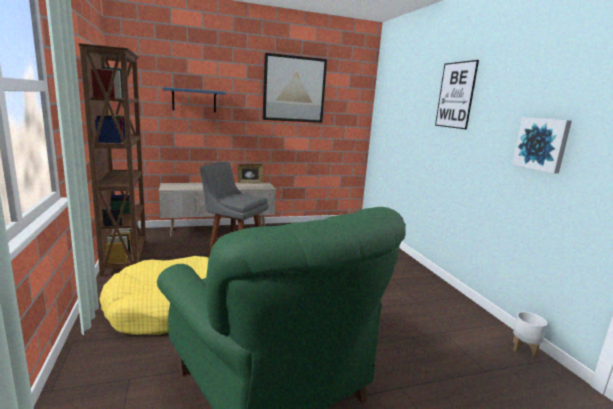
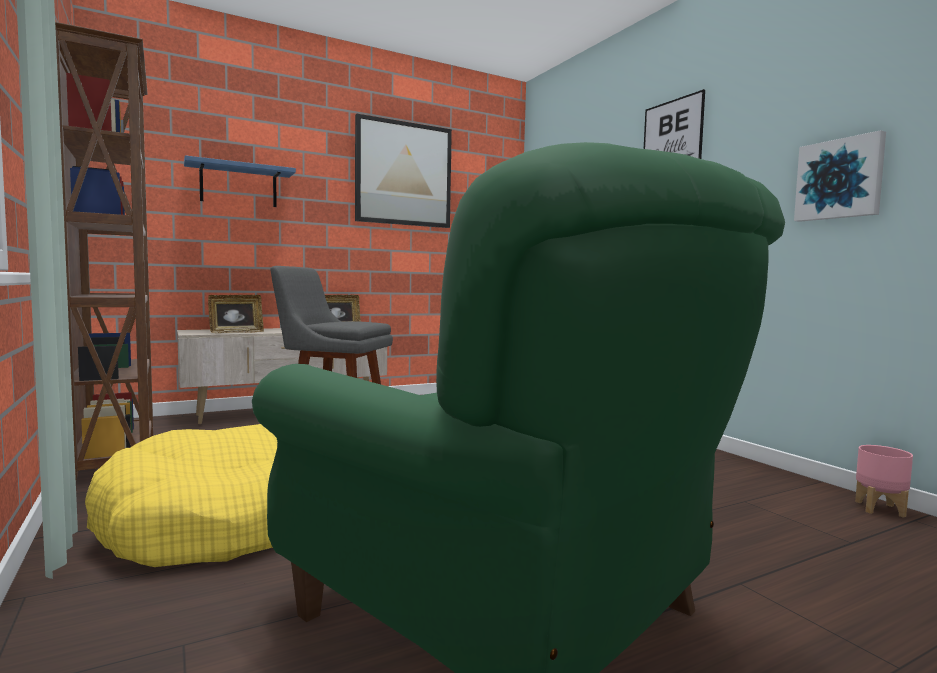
camera: 10 degrees left, 10 degrees down
white planter [513,312,547,358] -> pink planter [855,445,913,518]
none -> picture frame [208,295,264,333]

